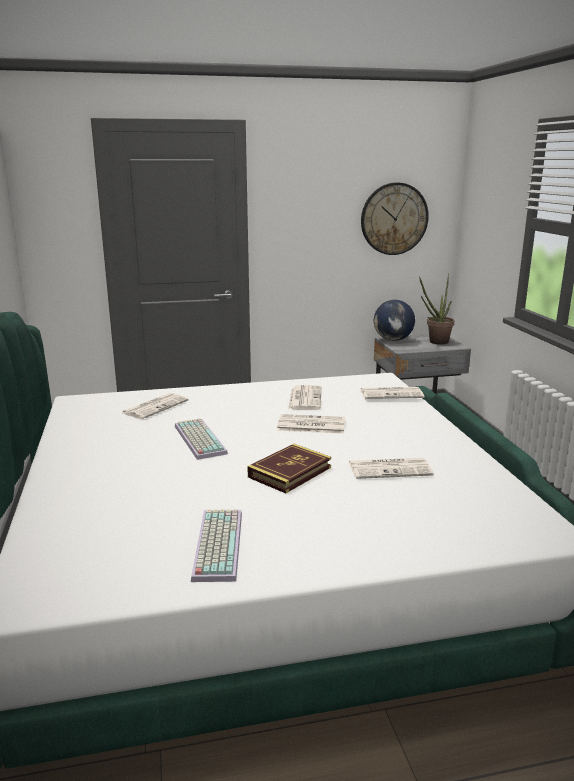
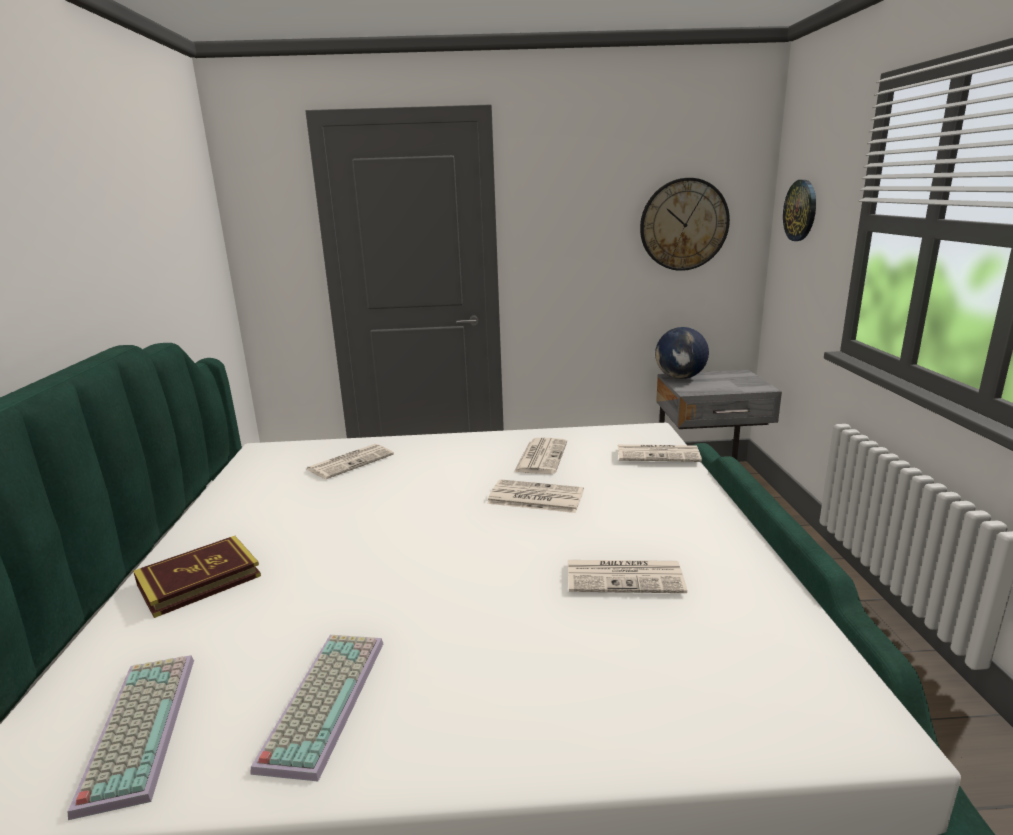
camera: 10 degrees right, 0 degrees up
keyboard [175,418,228,460] -> keyboard moved to [68,655,194,820]
book [247,444,331,493] -> book moved to [133,536,261,618]
potted plant [419,274,454,345] -> none
none -> wall clock [783,180,816,241]

